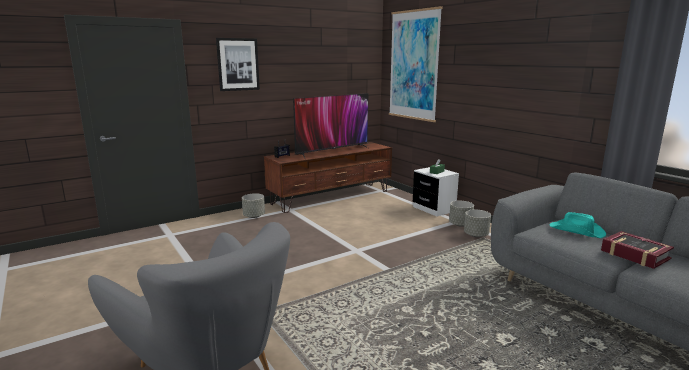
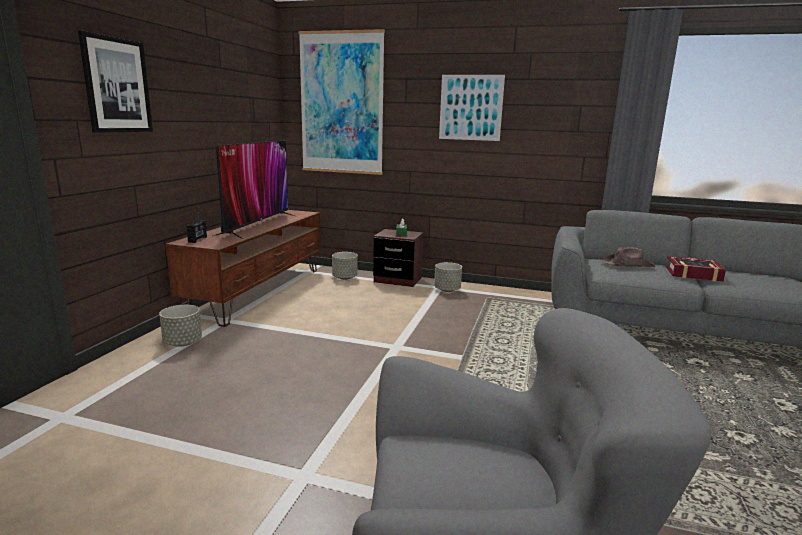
camera: 40 degrees left, 0 degrees up
white nightstand [413,167,459,216] -> brown nightstand [373,229,423,287]
grey planter [464,209,491,237] -> grey planter moved to [332,252,358,280]
turquoise hat [549,212,606,238] -> brown hat [601,247,656,267]
none -> picture [439,75,505,141]

